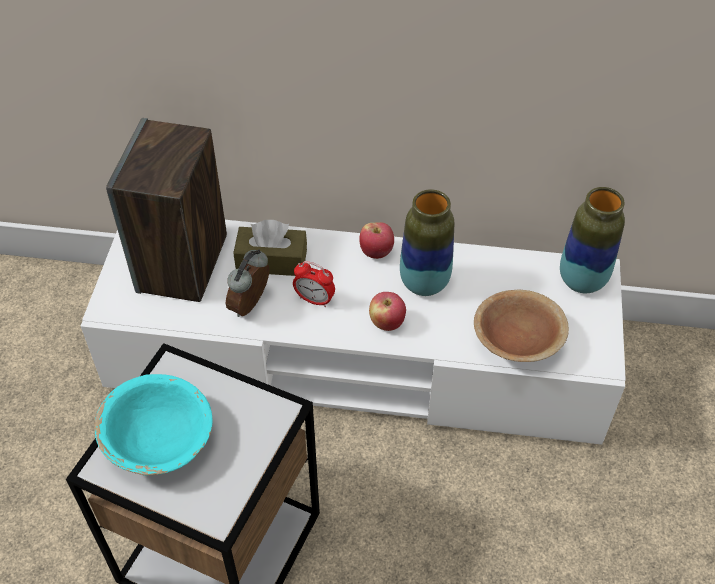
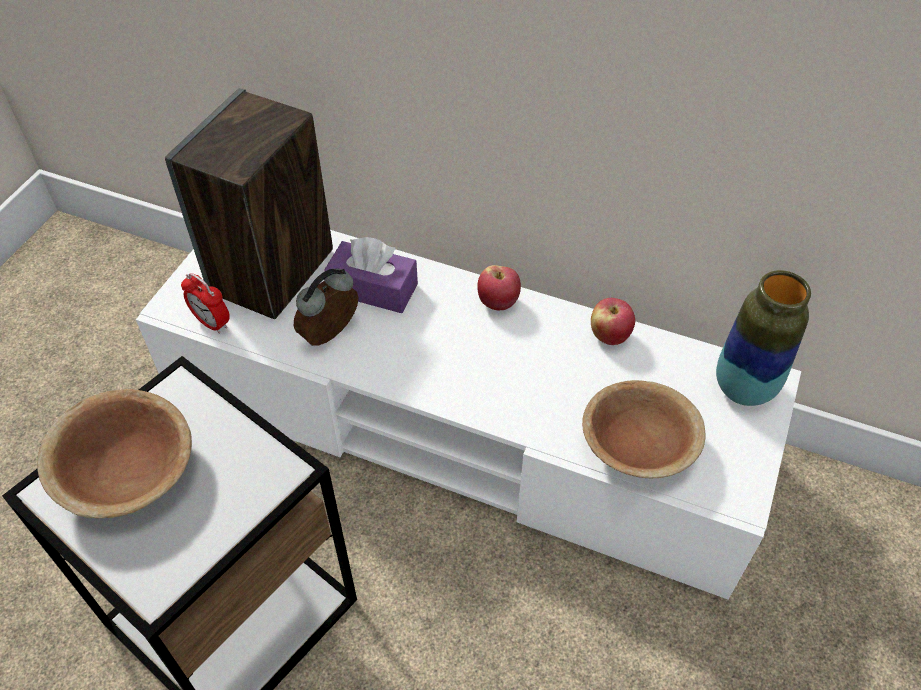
camera: 15 degrees right, 0 degrees up
turquoise bowl [94,374,213,476] -> brown bowl [37,389,192,518]
brown tissue box [233,220,307,276] -> purple tissue box [324,237,418,313]
alarm clock [293,261,335,307] -> alarm clock moved to [181,273,230,334]
apple [369,292,406,331] -> apple moved to [591,298,635,345]
vase [400,189,454,296] -> none

